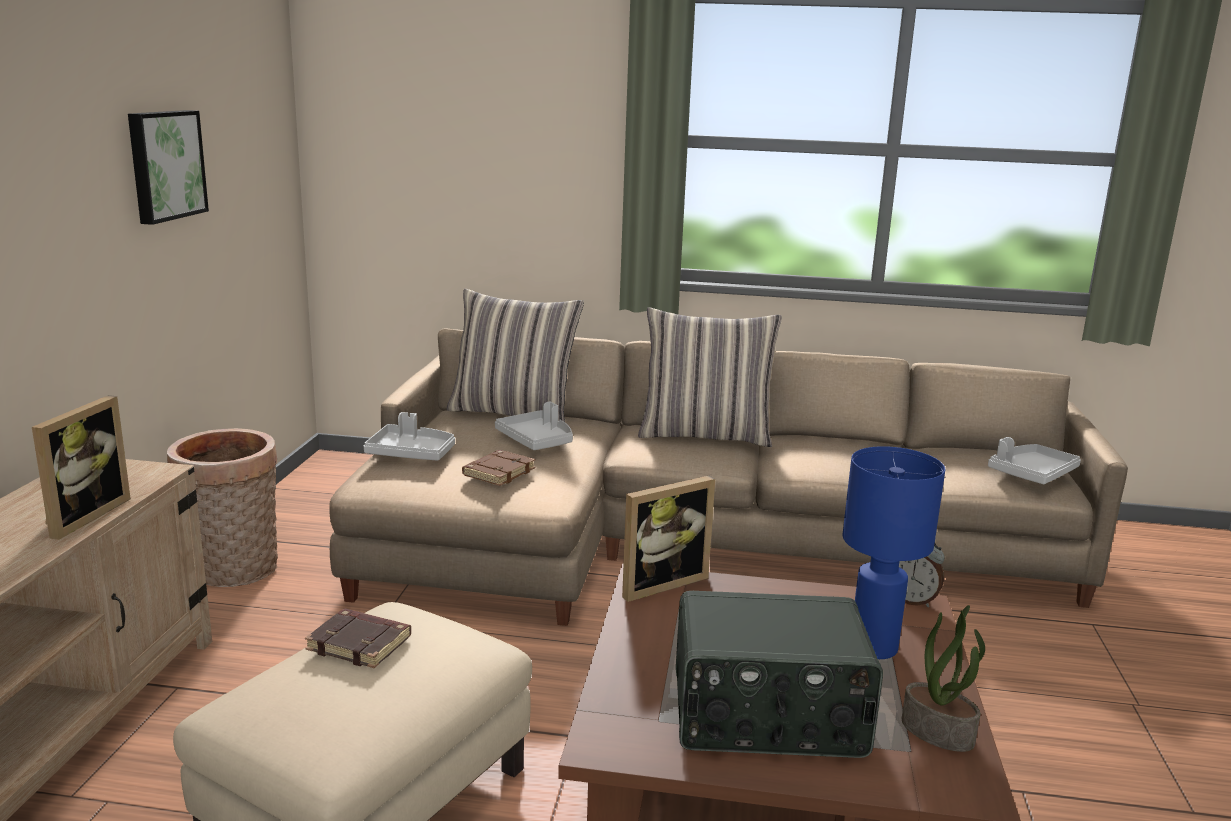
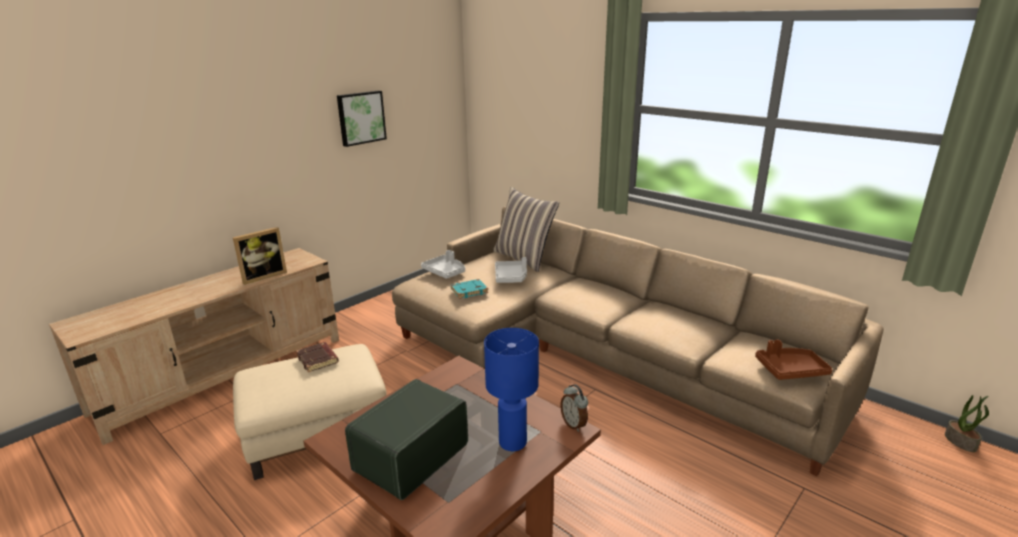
camera: 35 degrees right, 5 degrees up
basket [167,428,278,587] -> none
brown book [462,450,535,486] -> turquoise book [451,279,488,299]
picture frame [622,476,715,602] -> none
pillow [638,307,782,447] -> none
radio [676,591,883,758] -> radio turned 90 degrees clockwise [345,379,468,500]
potted plant [901,605,985,752] -> potted plant moved to [945,395,989,452]
grey tray [988,437,1081,484] -> brown tray [755,340,832,380]

